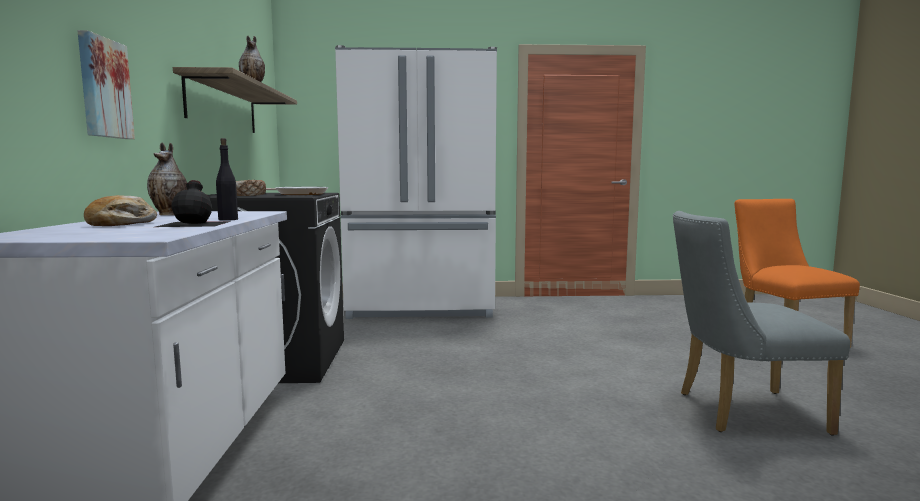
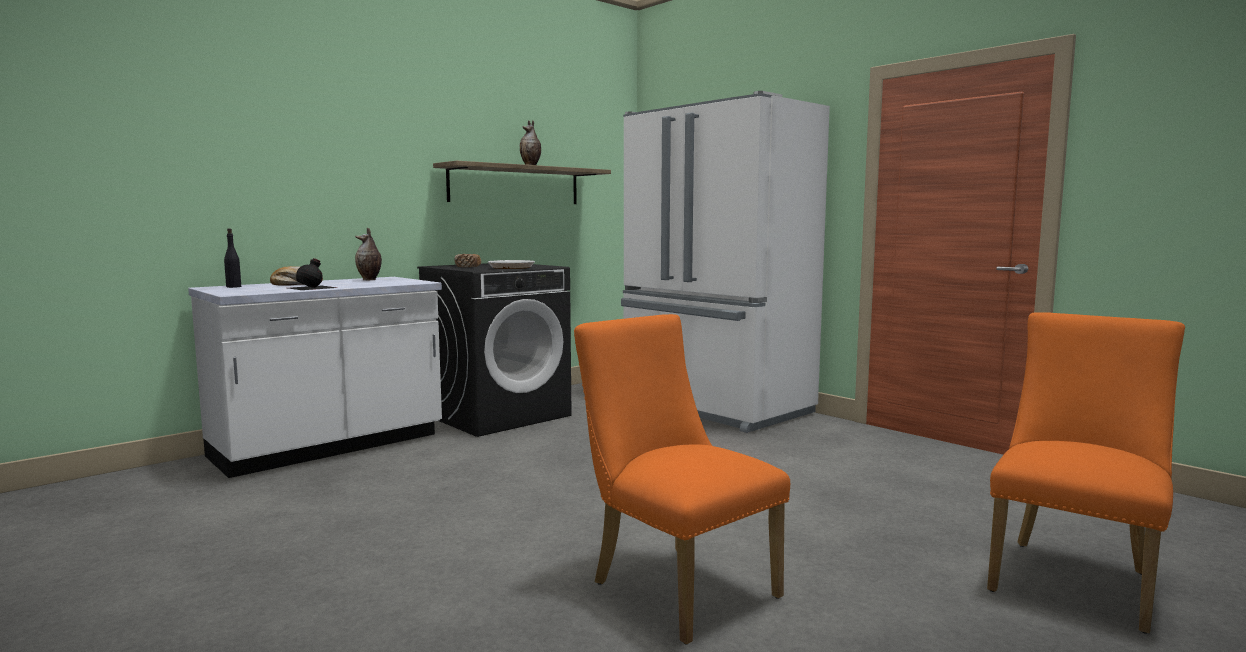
camera: 50 degrees right, 0 degrees up
picture [78,30,135,139] -> none
black bottle [216,138,238,221] -> black bottle moved to [224,229,241,288]
grey chair [673,211,850,436] -> orange chair [574,314,790,645]

